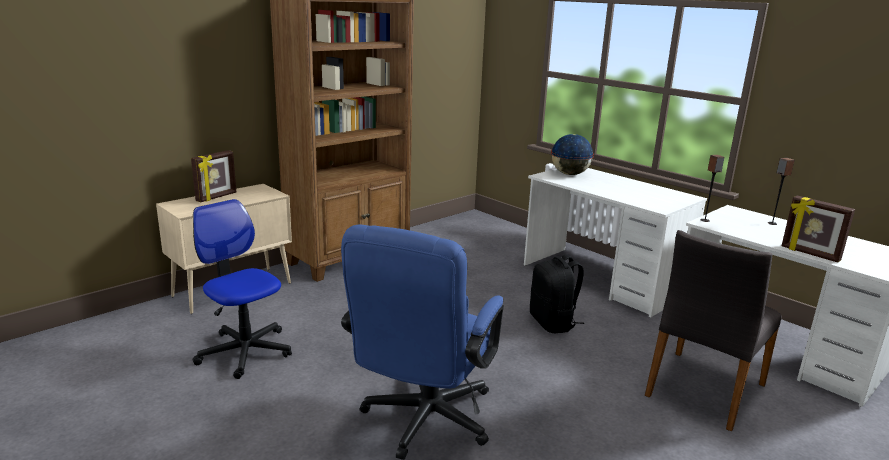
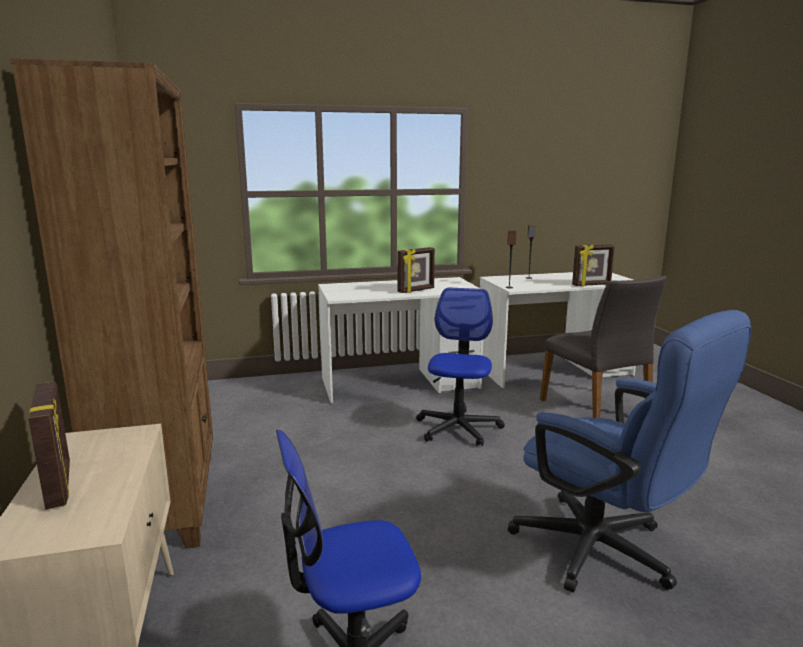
camera: 60 degrees left, 5 degrees down
black backpack [530,254,584,333] -> office chair [416,287,505,446]
globe [551,134,594,175] -> none
none -> picture frame [397,247,435,293]

